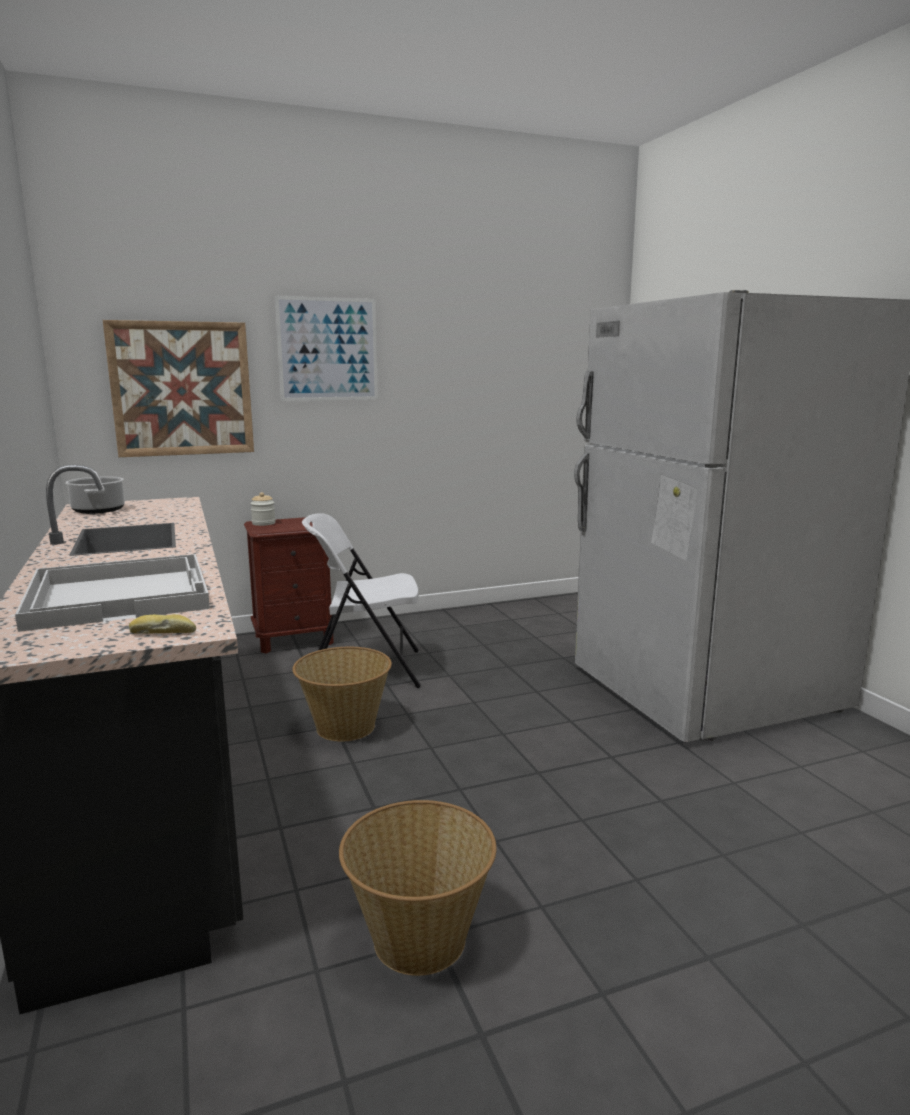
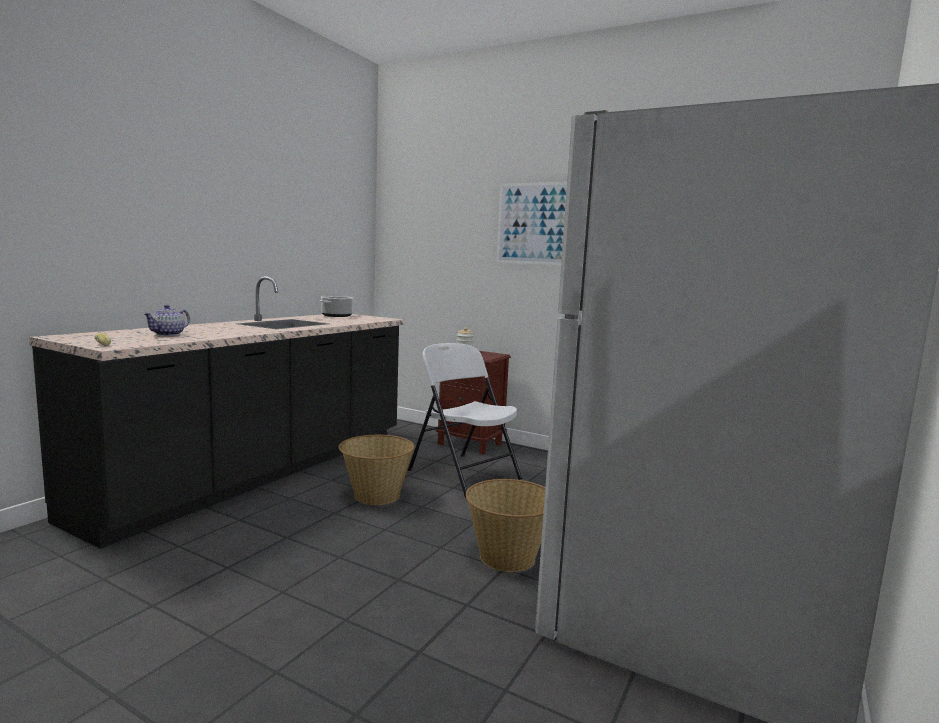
camera: 50 degrees right, 5 degrees down
white tray [15,554,210,632] -> teapot [143,305,190,336]
picture [103,320,254,457] -> none
basket [339,800,497,976] -> basket moved to [466,479,545,572]

